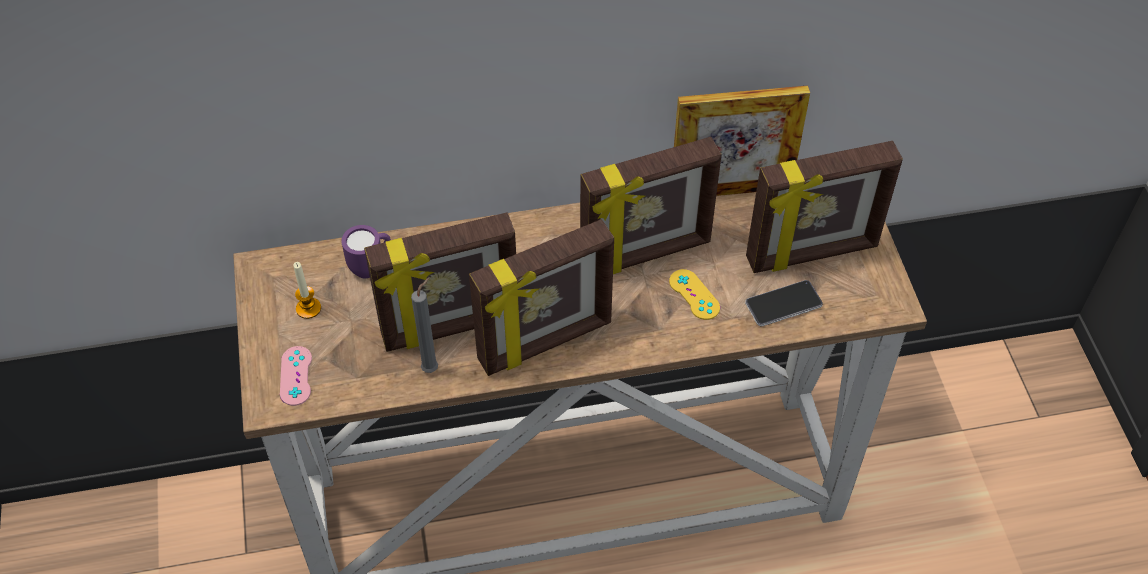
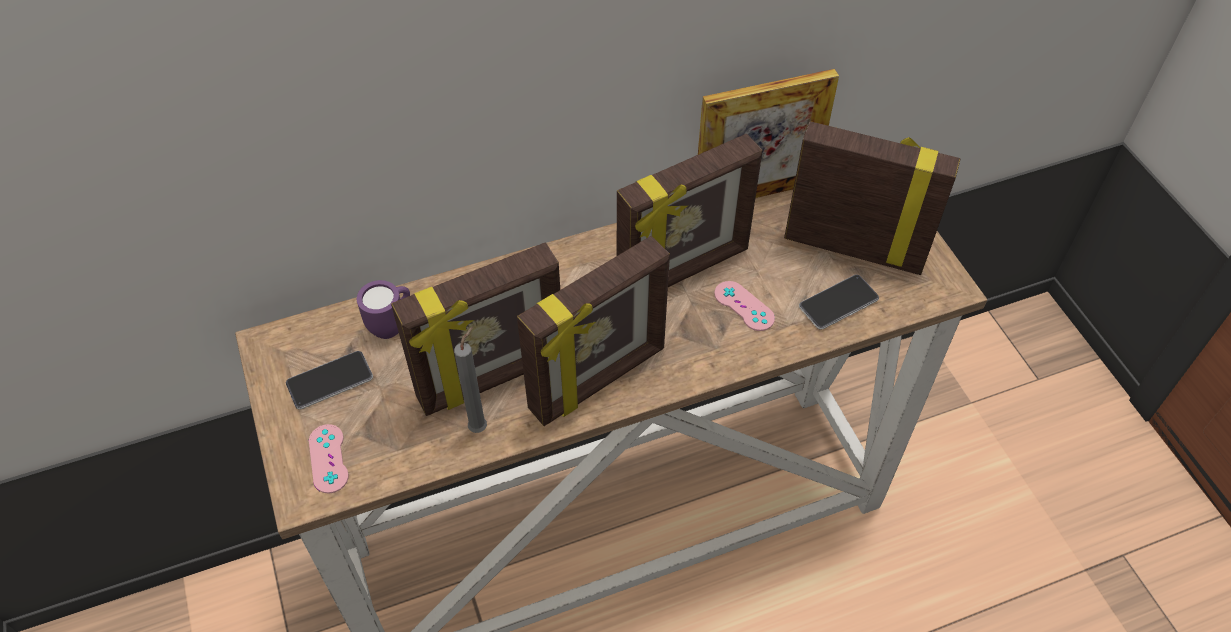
camera: 10 degrees left, 0 degrees up
candle [293,262,321,319] -> phone [286,351,373,409]
yellow game controller [669,269,720,320] -> pink game controller [714,281,775,331]
picture frame [746,141,903,273] -> picture frame turned 135 degrees counterclockwise [784,121,960,275]

